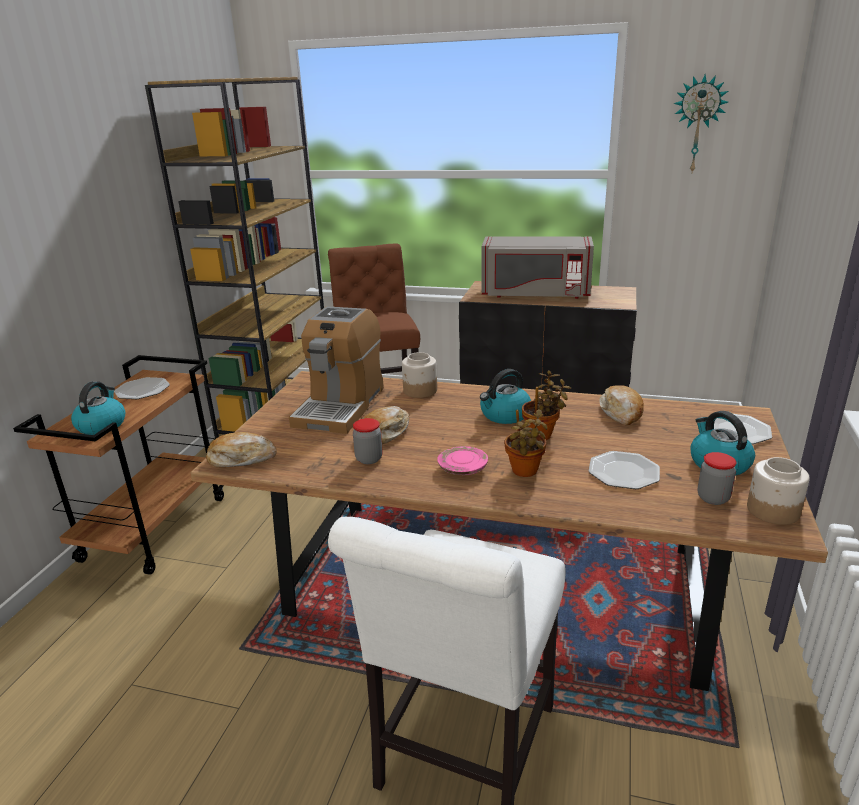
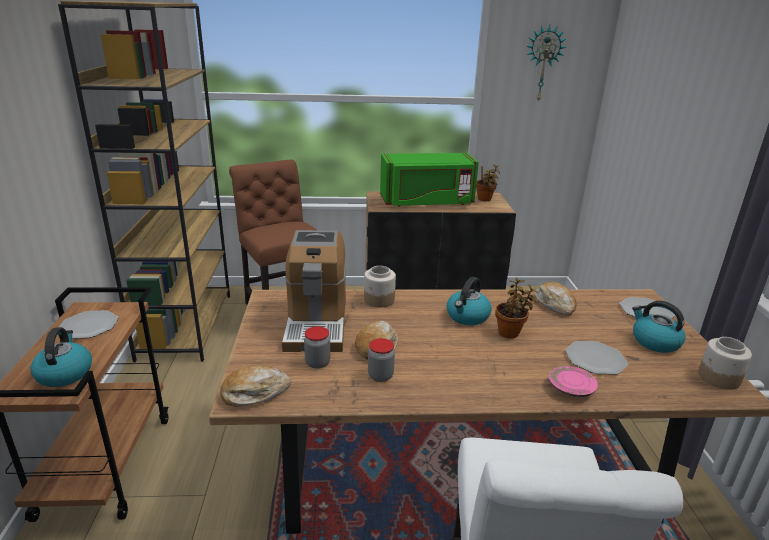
camera: 20 degrees left, 0 degrees up
pink plate [437,446,488,475] -> pink plate moved to [549,366,598,397]
grey microwave [482,236,594,299] -> green microwave [380,153,479,207]
potted plant [504,409,548,477] -> potted plant moved to [476,164,500,201]
jar [698,452,736,505] -> jar moved to [304,326,330,369]

